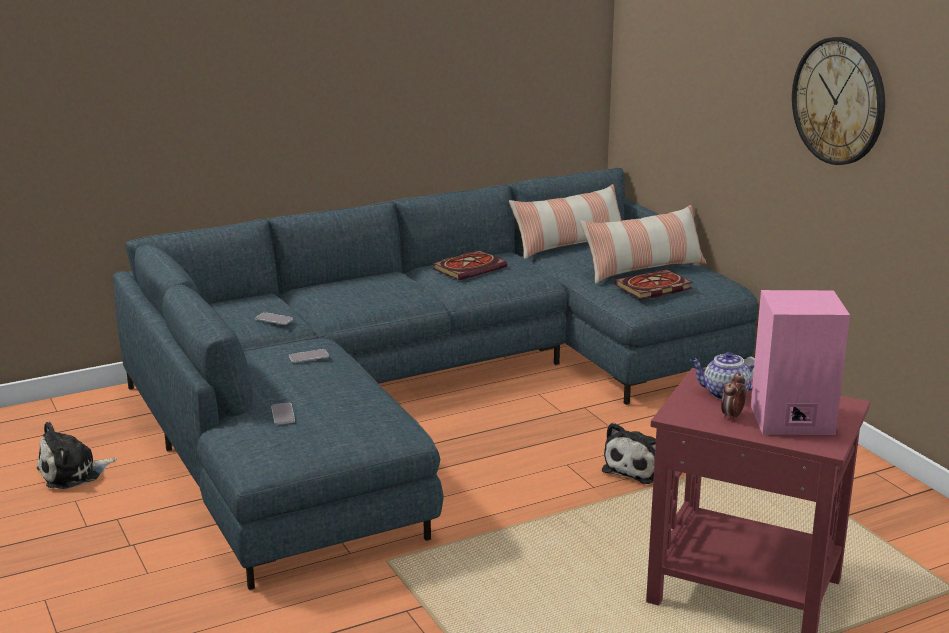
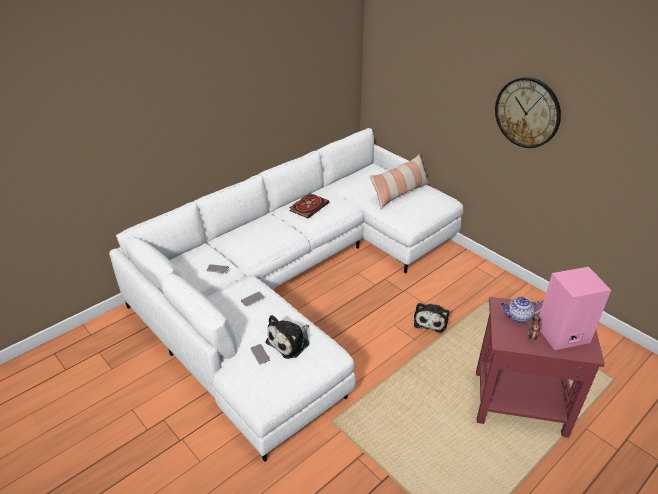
camera: 15 degrees left, 15 degrees up
plush toy [37,421,116,489] -> plush toy moved to [265,315,309,359]
blue sofa [113,168,758,590] -> white sofa [109,128,463,462]
pillow [509,184,621,259] -> none
book [614,269,693,300] -> none

